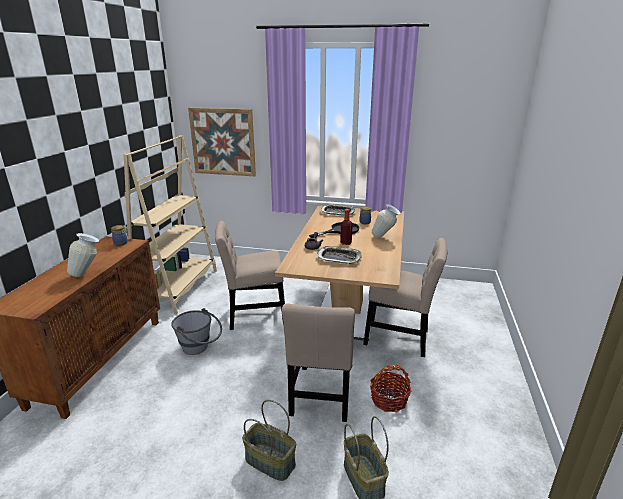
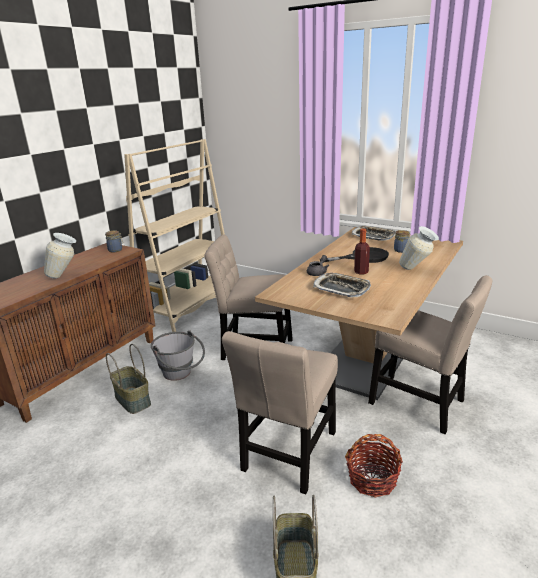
camera: 20 degrees right, 0 degrees up
picture [188,108,256,176] -> none
basket [242,400,296,481] -> basket moved to [106,344,151,414]

